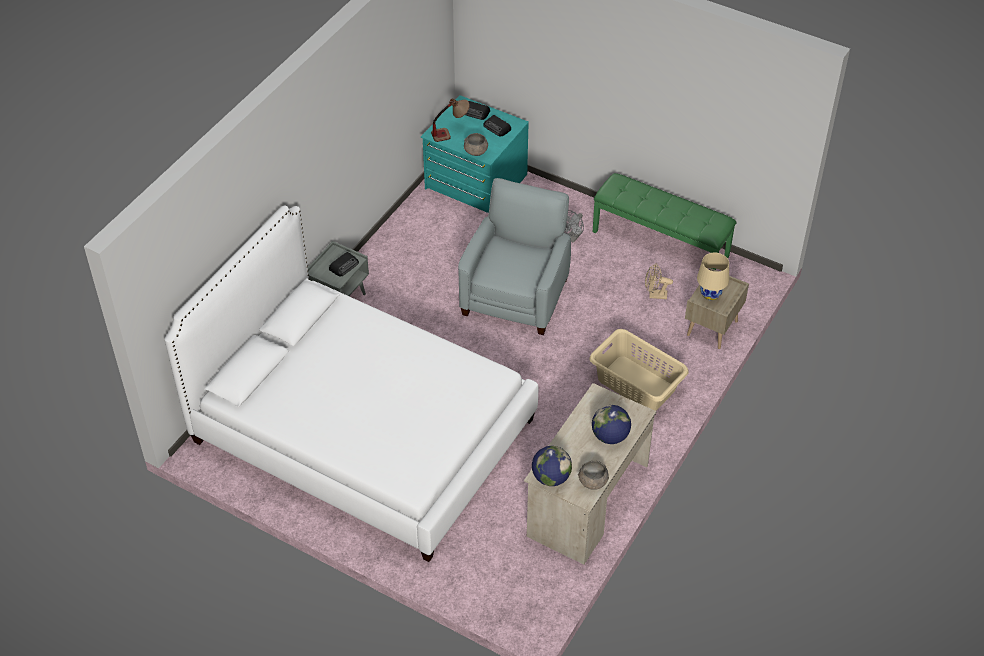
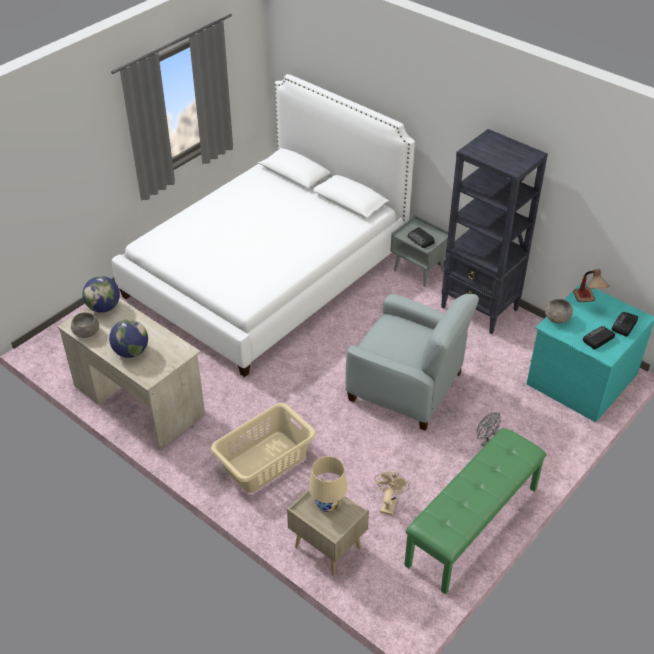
camera: 100 degrees right, 5 degrees down
none -> black bookcase [441,129,548,334]

